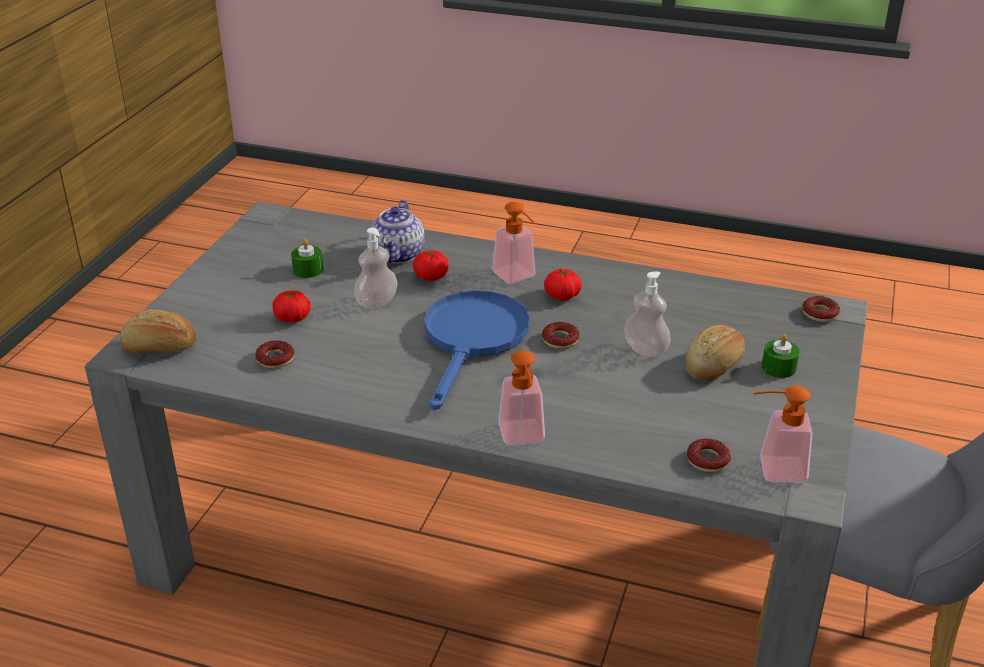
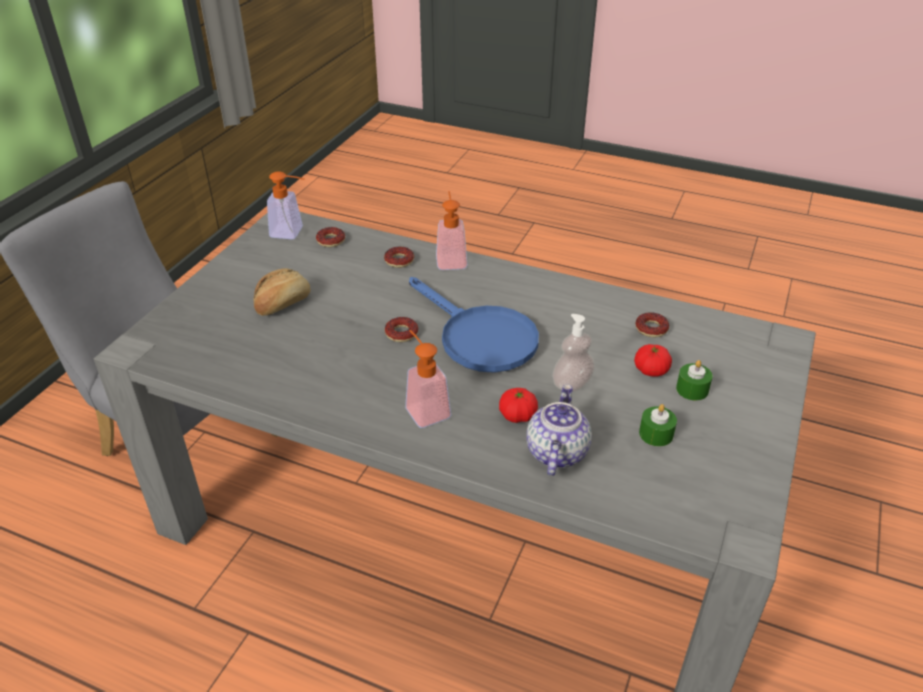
camera: 175 degrees left, 5 degrees up
bread [120,310,196,353] -> none
blue frying pan [424,290,530,410] -> blue frying pan turned 60 degrees counterclockwise [409,277,539,373]
tomato [544,269,582,300] -> none
soap dispenser [624,271,670,357] -> none
green candle [762,334,800,378] -> green candle moved to [676,360,713,401]
donut [802,296,840,322] -> donut moved to [384,246,414,268]

